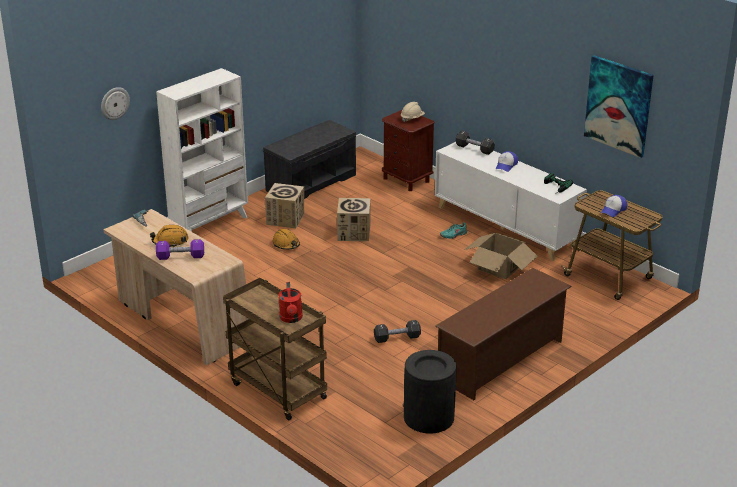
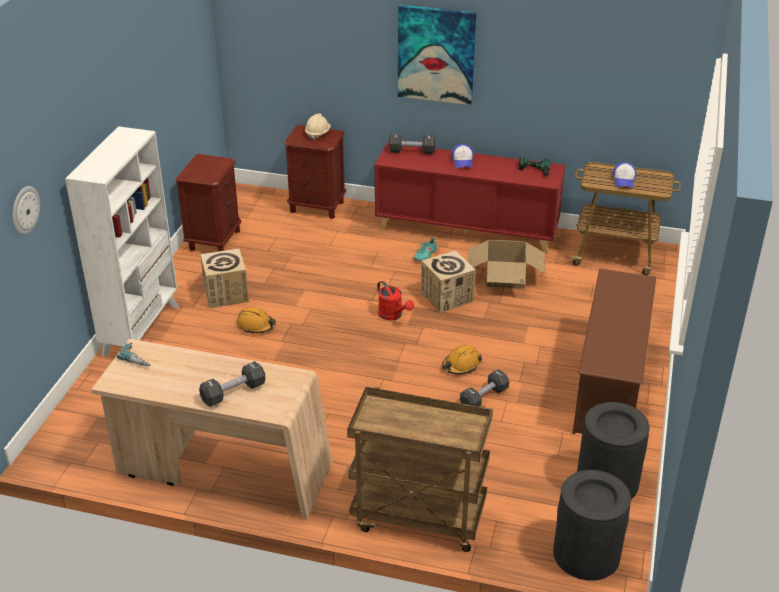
camera: 30 degrees left, 5 degrees up
orange hard hat [150,225,189,247] -> orange hard hat moved to [442,345,482,375]
purple dumbbell [156,239,204,260] -> black dumbbell [199,361,266,407]
grey bench [263,120,356,199] -> brown nightstand [176,154,241,252]
red watering can [279,282,303,323] -> red watering can moved to [377,281,414,321]
cardboard box [337,198,370,241] -> cardboard box moved to [421,250,476,313]
white cabinet [435,142,587,261] -> red cabinet [375,142,565,253]
picture [584,55,654,158] -> picture moved to [398,5,477,105]
none -> black trash can [553,470,631,581]

